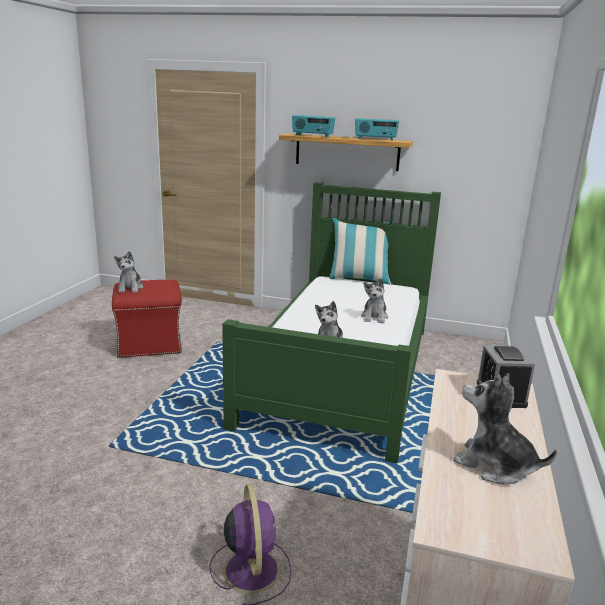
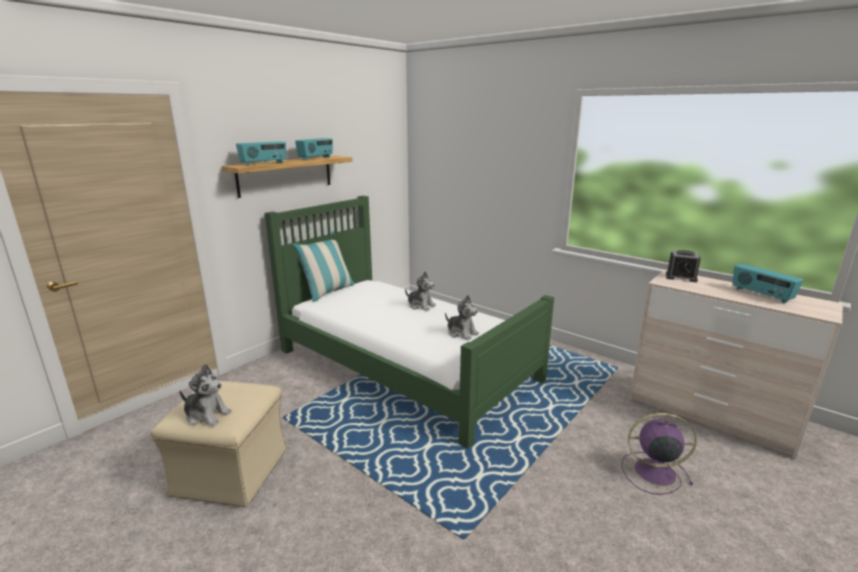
camera: 65 degrees left, 0 degrees up
red ottoman [112,280,182,358] -> beige ottoman [151,381,287,508]
plush toy [453,373,557,485] -> radio [732,264,803,303]

